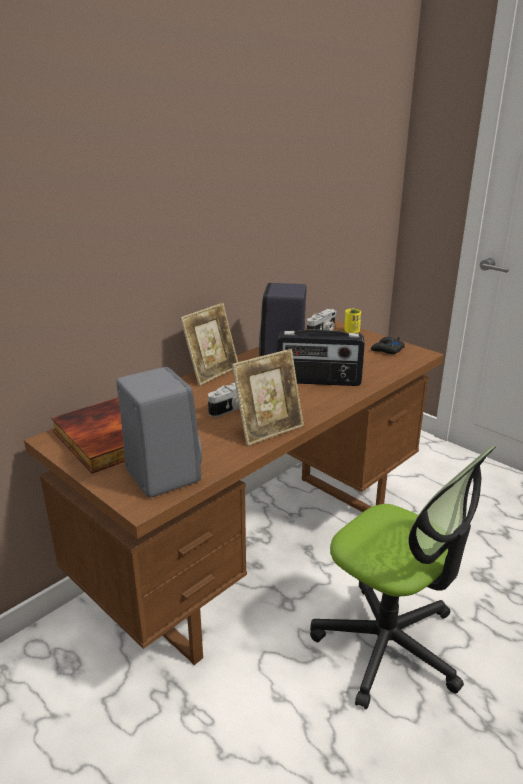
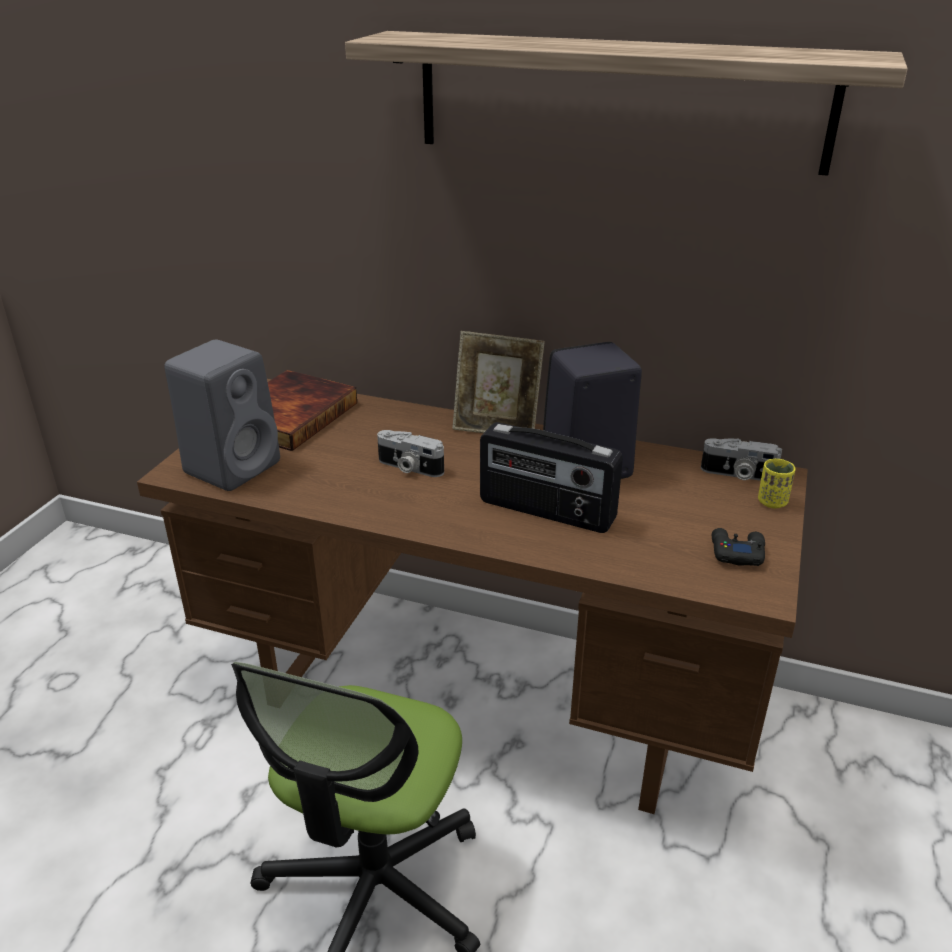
camera: 65 degrees right, 5 degrees up
picture frame [232,349,304,446] -> none
radio [277,330,365,386] -> radio turned 45 degrees counterclockwise [480,422,623,533]
none -> shelf [345,31,908,176]

